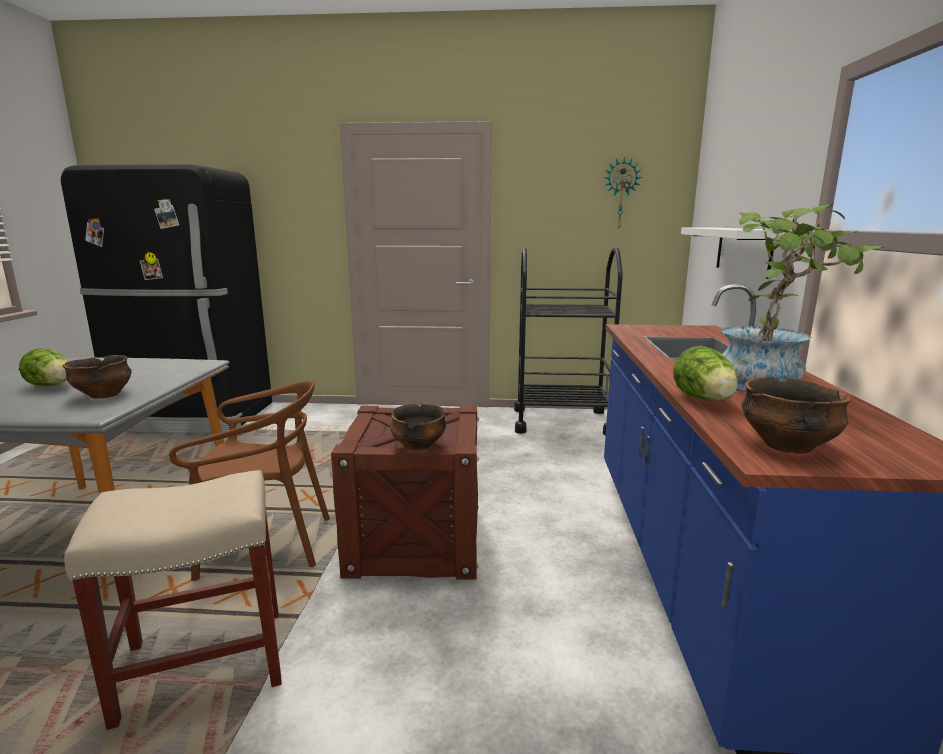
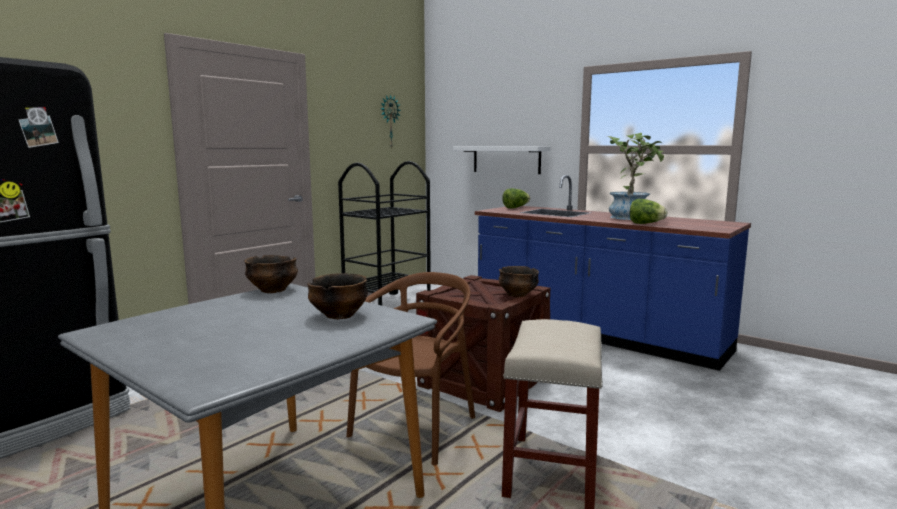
camera: 55 degrees left, 5 degrees down
lettuce [19,348,69,386] -> lettuce moved to [502,188,530,208]
bowl [742,377,851,454] -> bowl moved to [244,255,298,293]

